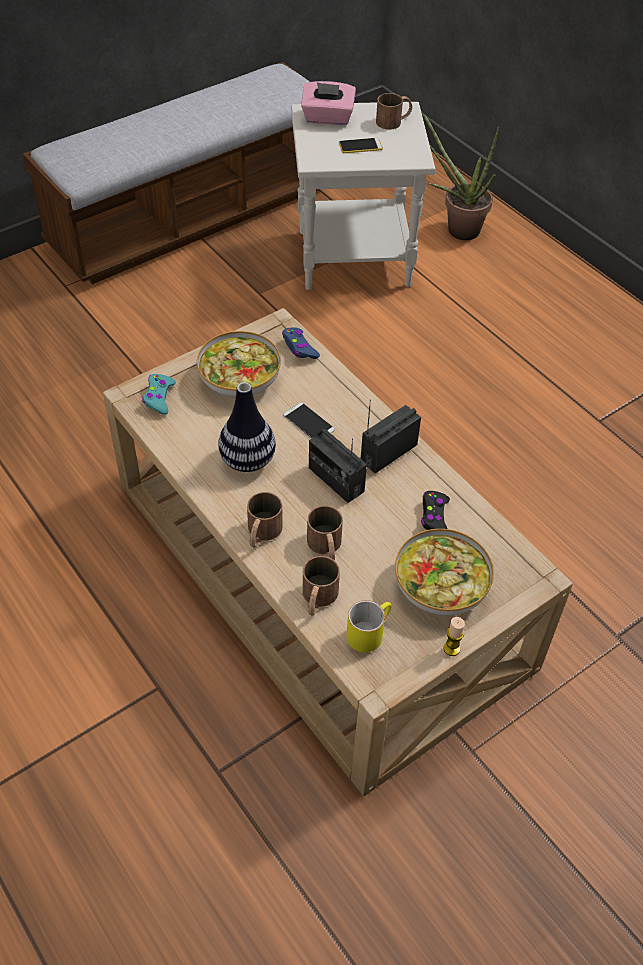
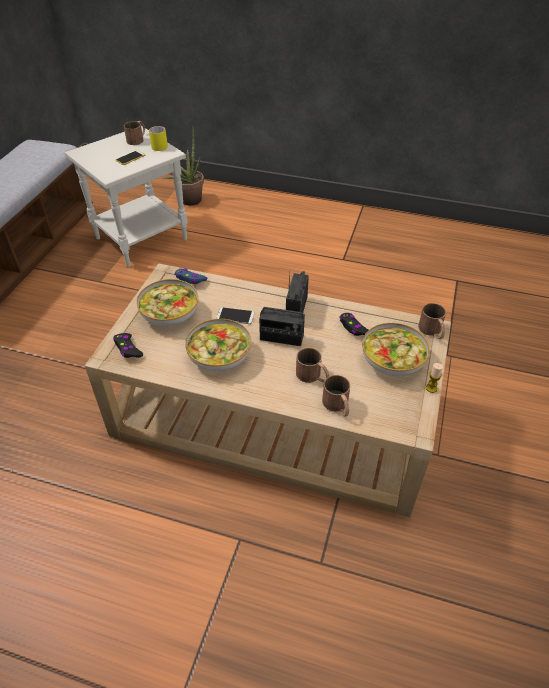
camera: 35 degrees left, 5 degrees down
turquoise game controller [142,374,176,415] -> black game controller [113,333,143,358]
vase [218,382,276,472] -> bowl [185,319,251,371]
brown mug [247,492,283,548] -> brown mug moved to [418,303,446,339]
pink tissue box [301,81,356,125] -> none
yellow mug [347,600,392,653] -> yellow mug moved to [149,126,168,151]

